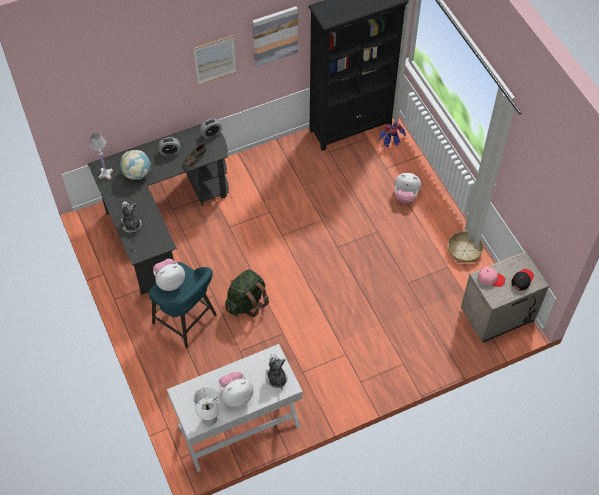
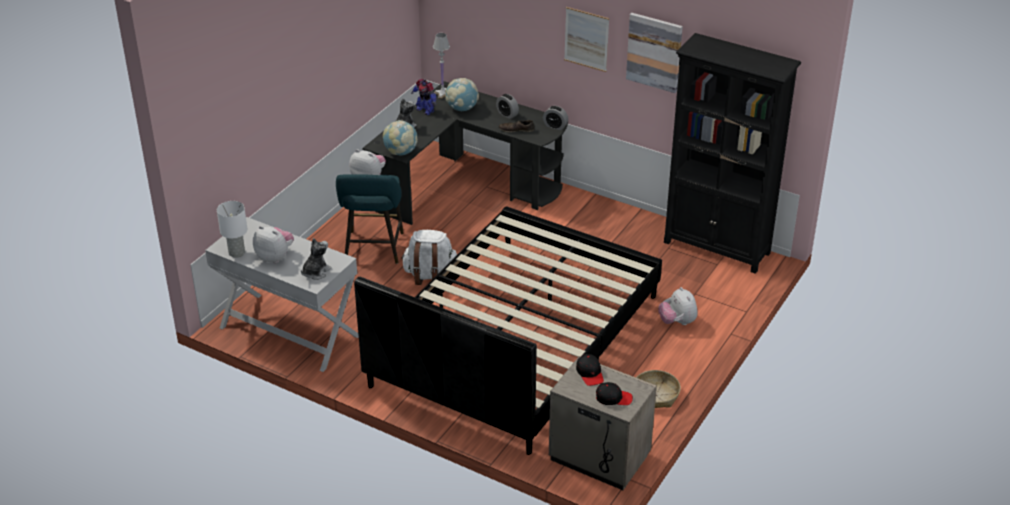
camera: 55 degrees right, 20 degrees down
green backpack [225,269,269,318] -> white backpack [401,230,457,285]
toy robot [379,123,406,147] -> toy robot moved to [411,79,437,115]
pink cap [478,267,505,287] -> black cap [576,354,604,386]
none -> black bed [354,206,662,455]
none -> globe [383,120,418,155]

